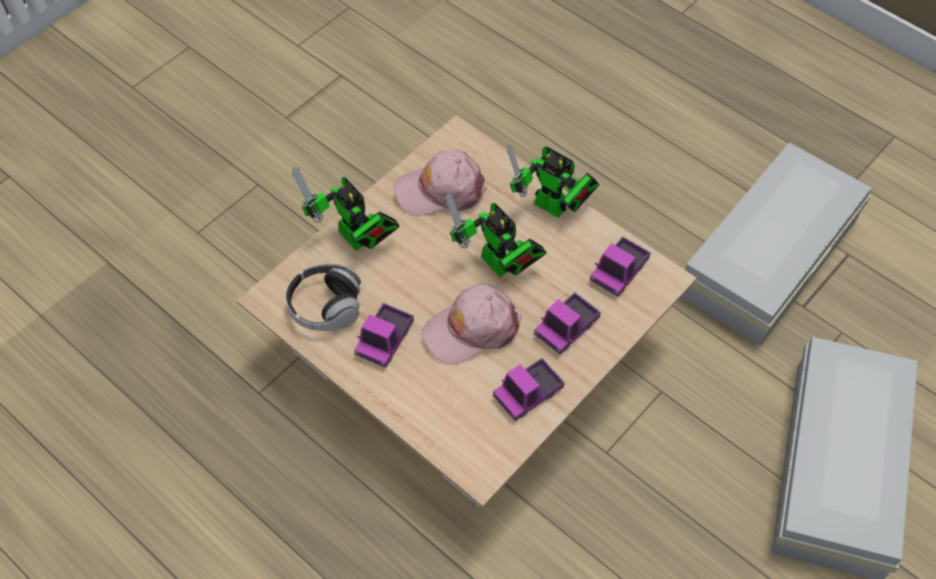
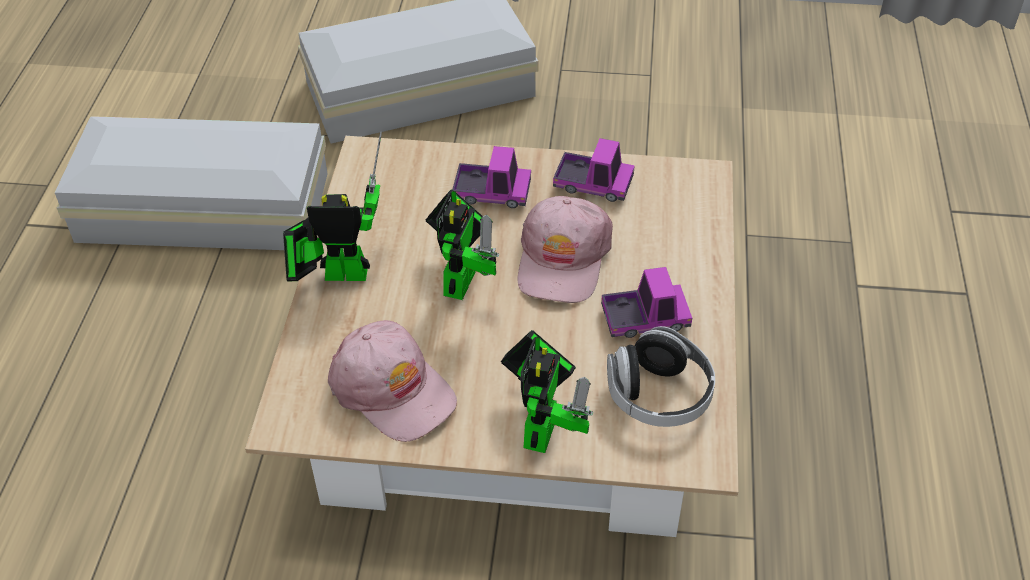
camera: 125 degrees left, 10 degrees down
pink cap [422,283,521,365] -> pink cap turned 75 degrees clockwise [517,196,613,303]
toy robot [507,144,600,218] -> toy robot turned 90 degrees counterclockwise [283,132,382,282]
toy truck [590,236,651,297] -> none

